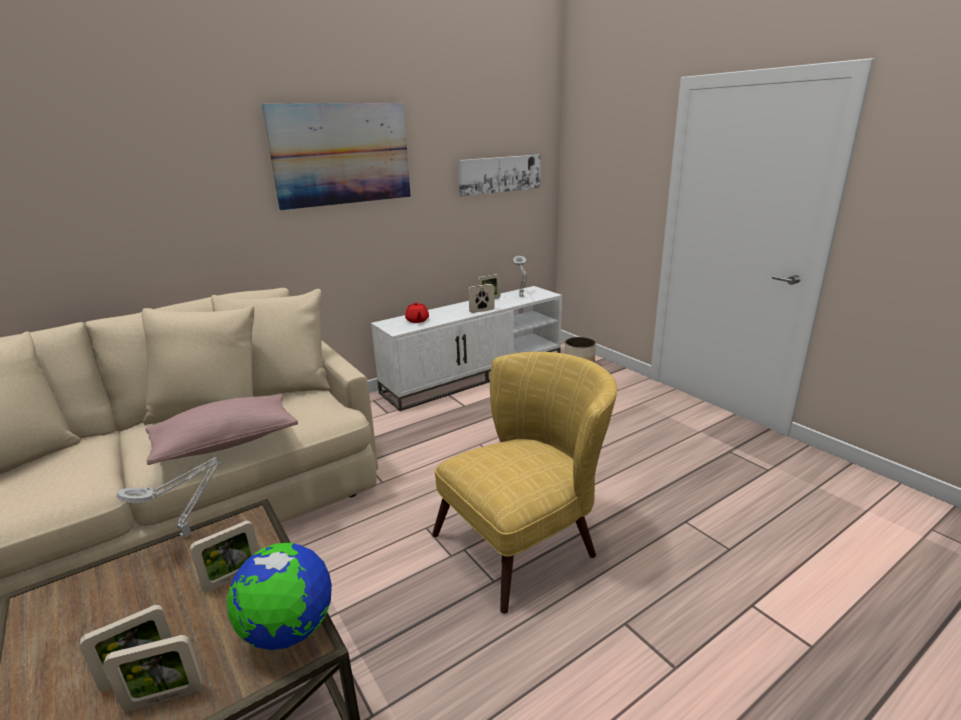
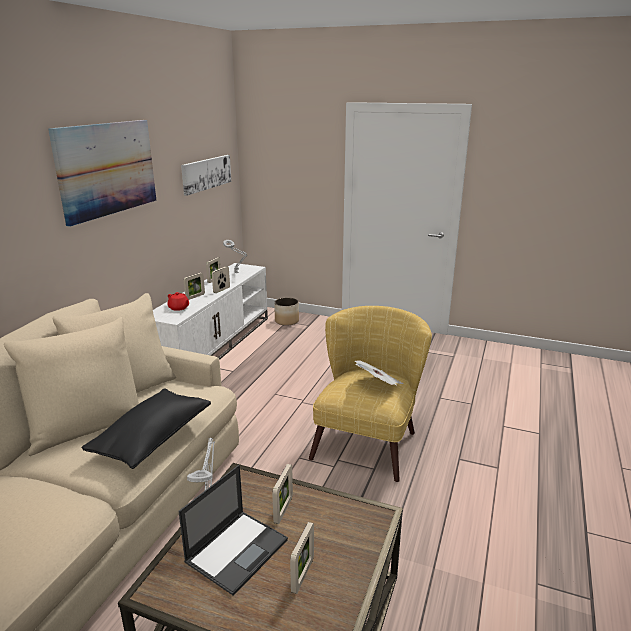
camera: 35 degrees left, 0 degrees up
picture frame [103,635,203,711] -> picture frame moved to [184,273,205,300]
pink pillow [145,394,298,465] -> black pillow [81,388,211,469]
globe [227,543,332,650] -> none
none -> laptop [178,465,288,596]
none -> newspaper [354,360,404,385]

